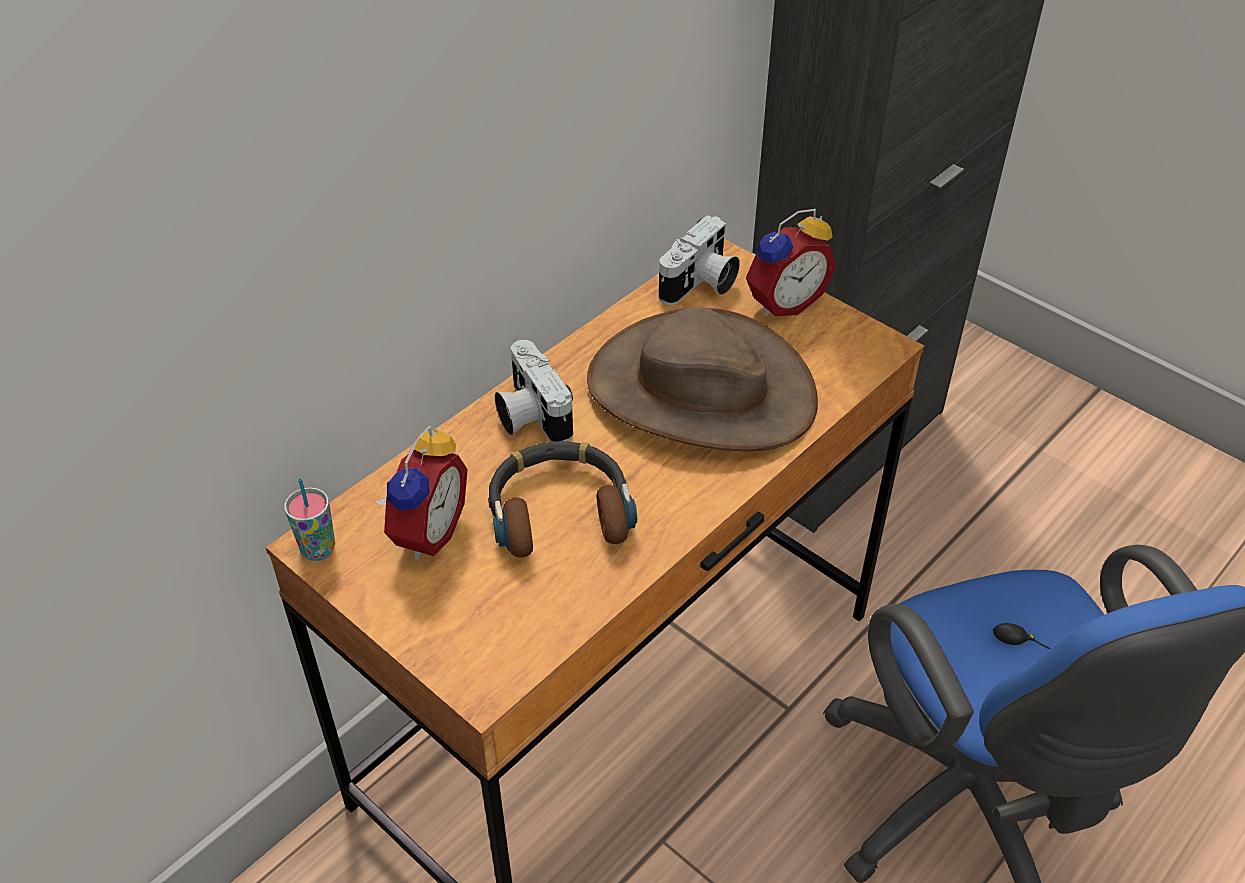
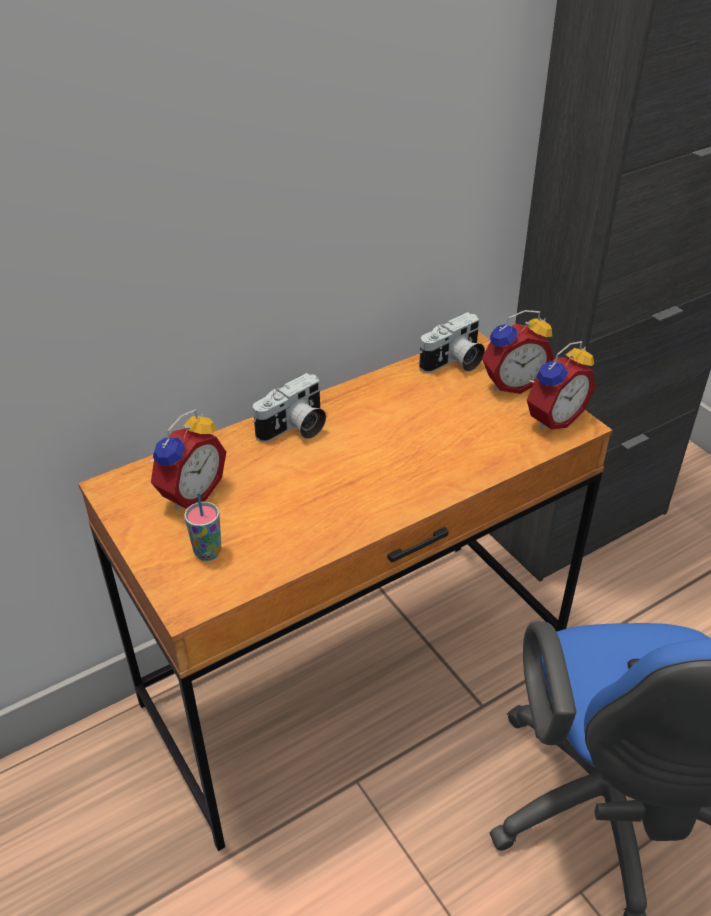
camera: 15 degrees right, 5 degrees down
cup [284,478,335,561] -> cup moved to [184,492,221,561]
headphones [488,441,637,558] -> none
camera [495,340,573,442] -> camera turned 120 degrees counterclockwise [253,373,326,442]
brown hat [587,307,818,451] -> none
none -> alarm clock [527,341,596,430]

